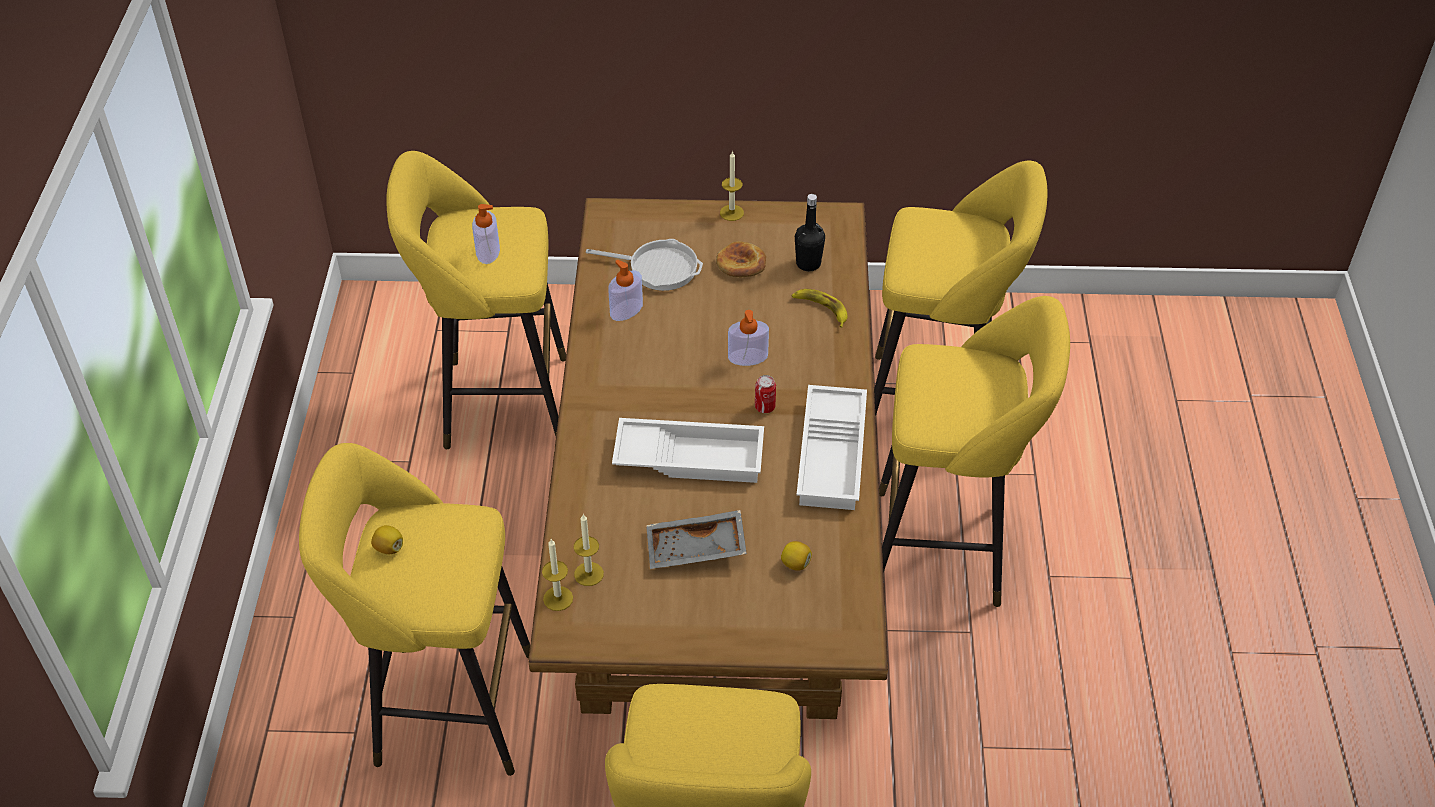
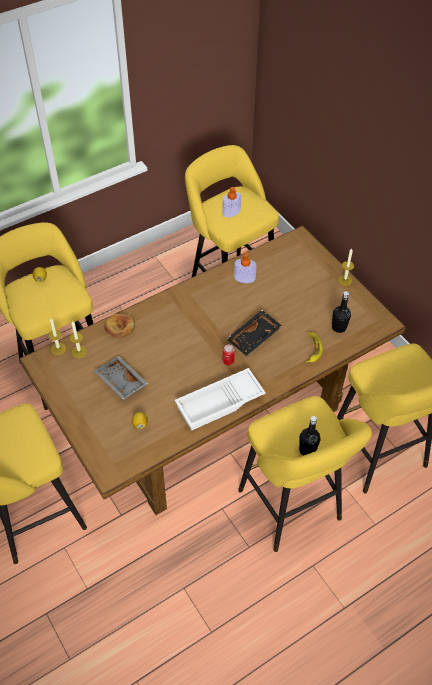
camera: 55 degrees right, 5 degrees up
frying pan [586,239,703,291] -> none
white tray [612,418,764,483] -> none
bread [716,241,766,277] -> bread moved to [104,314,135,339]
soap dispenser [728,310,769,366] -> black tray [227,310,282,356]
none -> black bottle [299,416,321,456]

